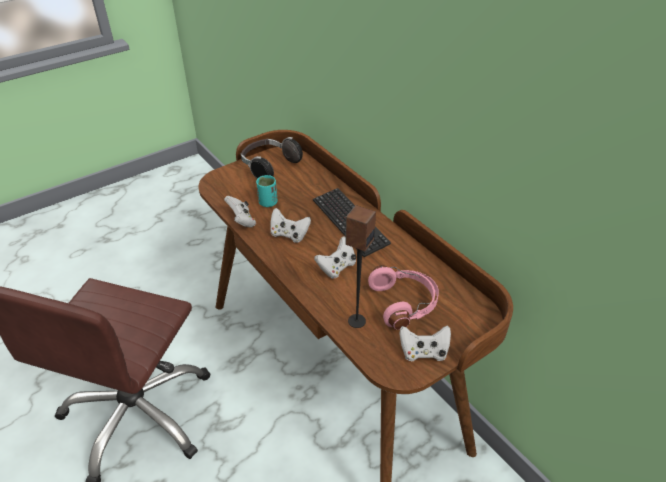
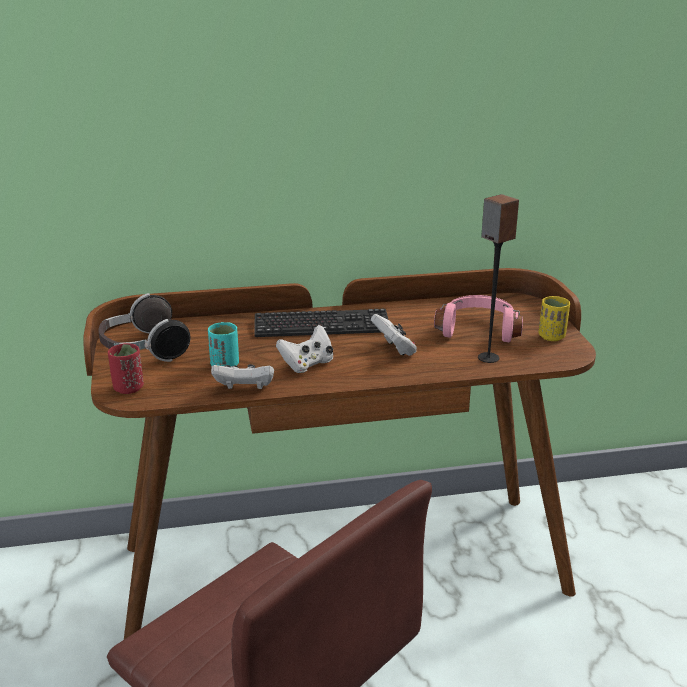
camera: 65 degrees left, 15 degrees down
white game controller [400,326,451,361] -> yellow cup [539,296,570,341]
none -> red cup [108,343,144,394]

